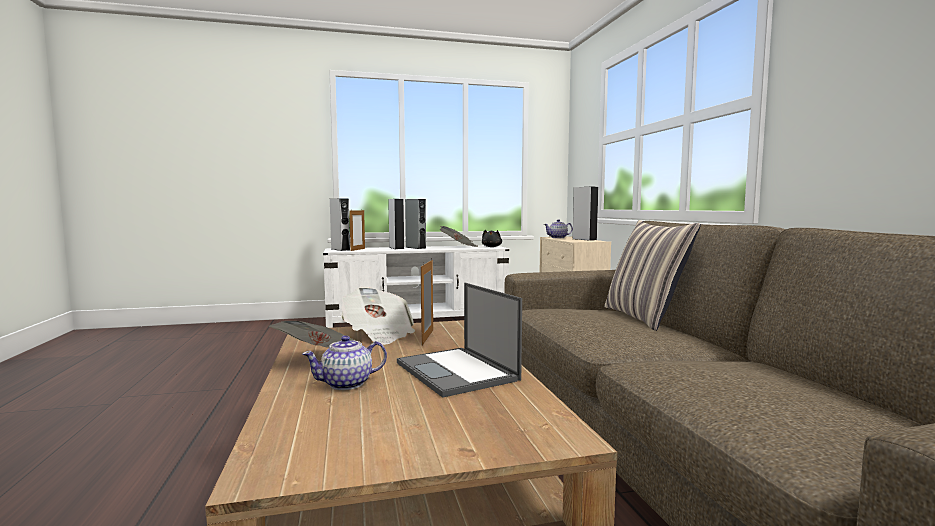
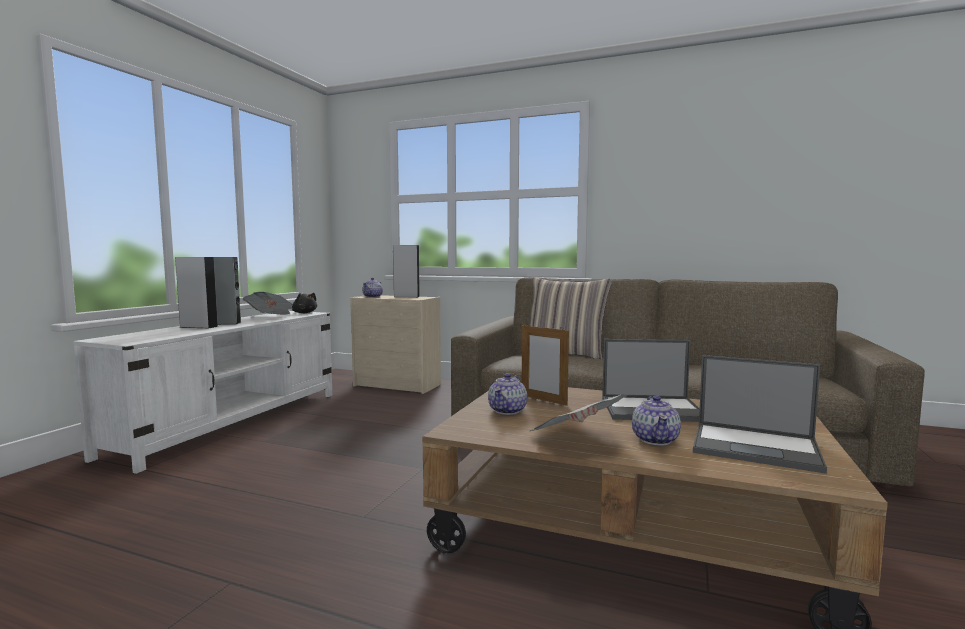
camera: 55 degrees left, 0 degrees up
grey speaker [330,199,350,251] -> none
newspaper [341,287,415,345] -> teapot [488,373,527,415]
picture frame [349,210,365,251] -> none
none -> laptop [693,355,827,474]

